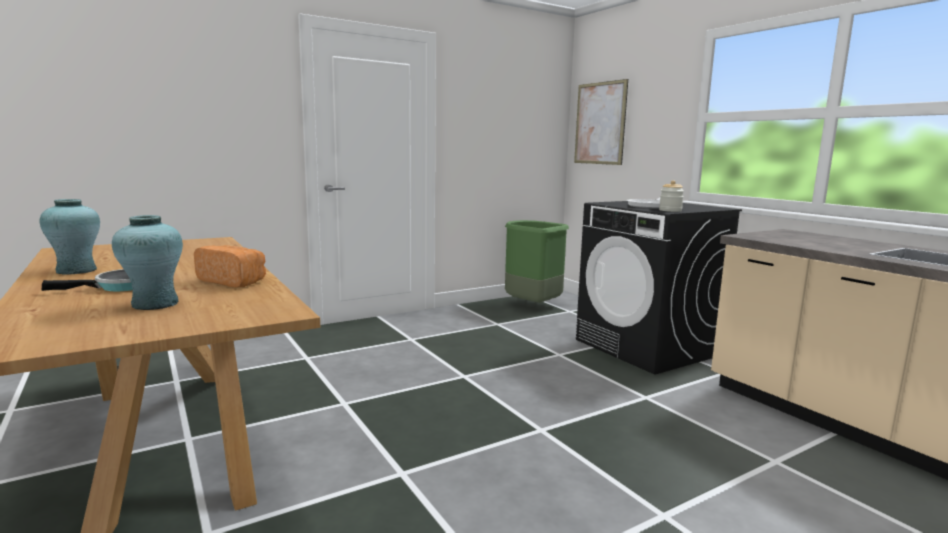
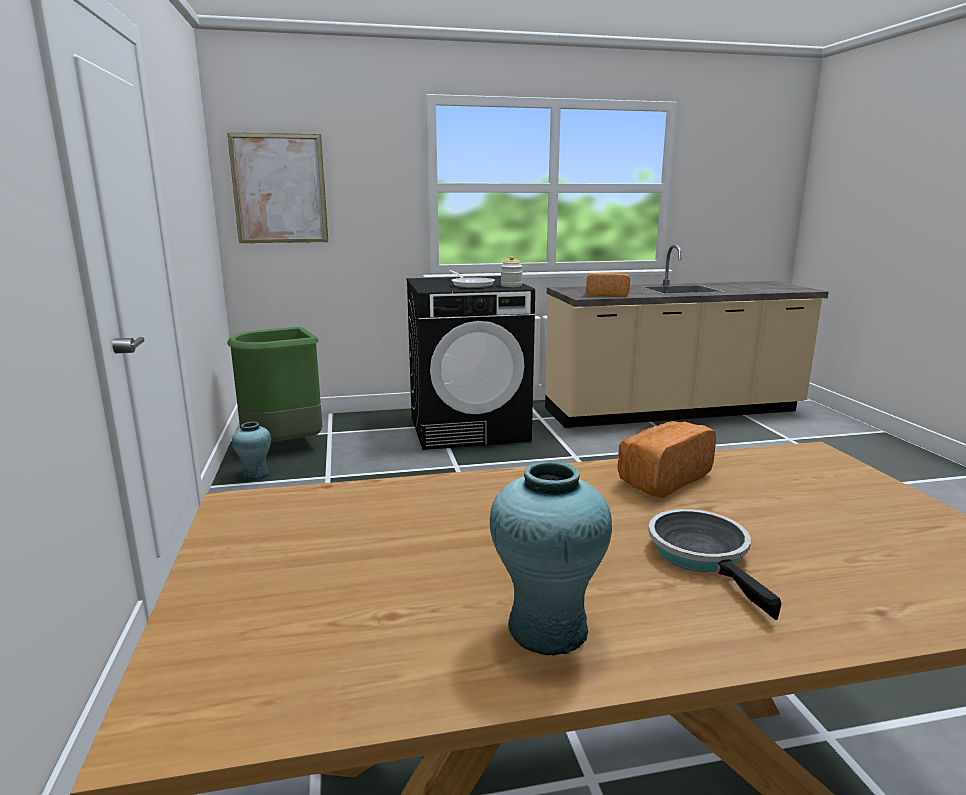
camera: 70 degrees left, 5 degrees up
turquoise vase [112,215,183,310] -> turquoise vase moved to [232,422,271,480]
none -> bread [586,273,630,296]

